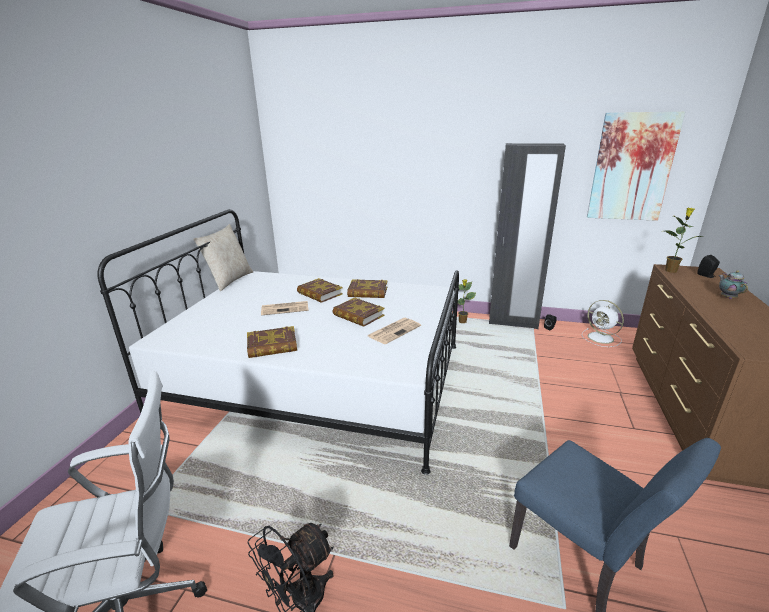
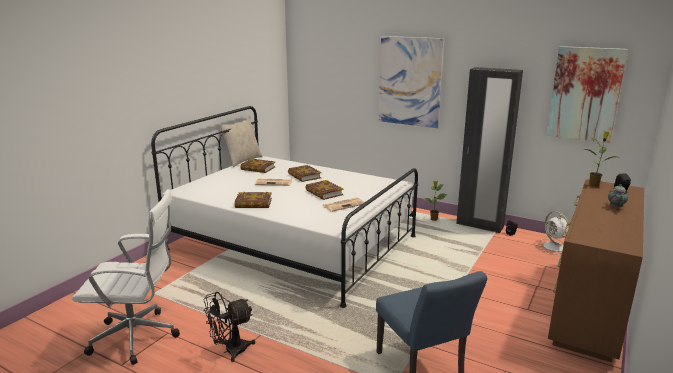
camera: 15 degrees right, 5 degrees down
book [347,279,388,298] -> book moved to [240,159,276,173]
none -> picture [379,36,444,128]

